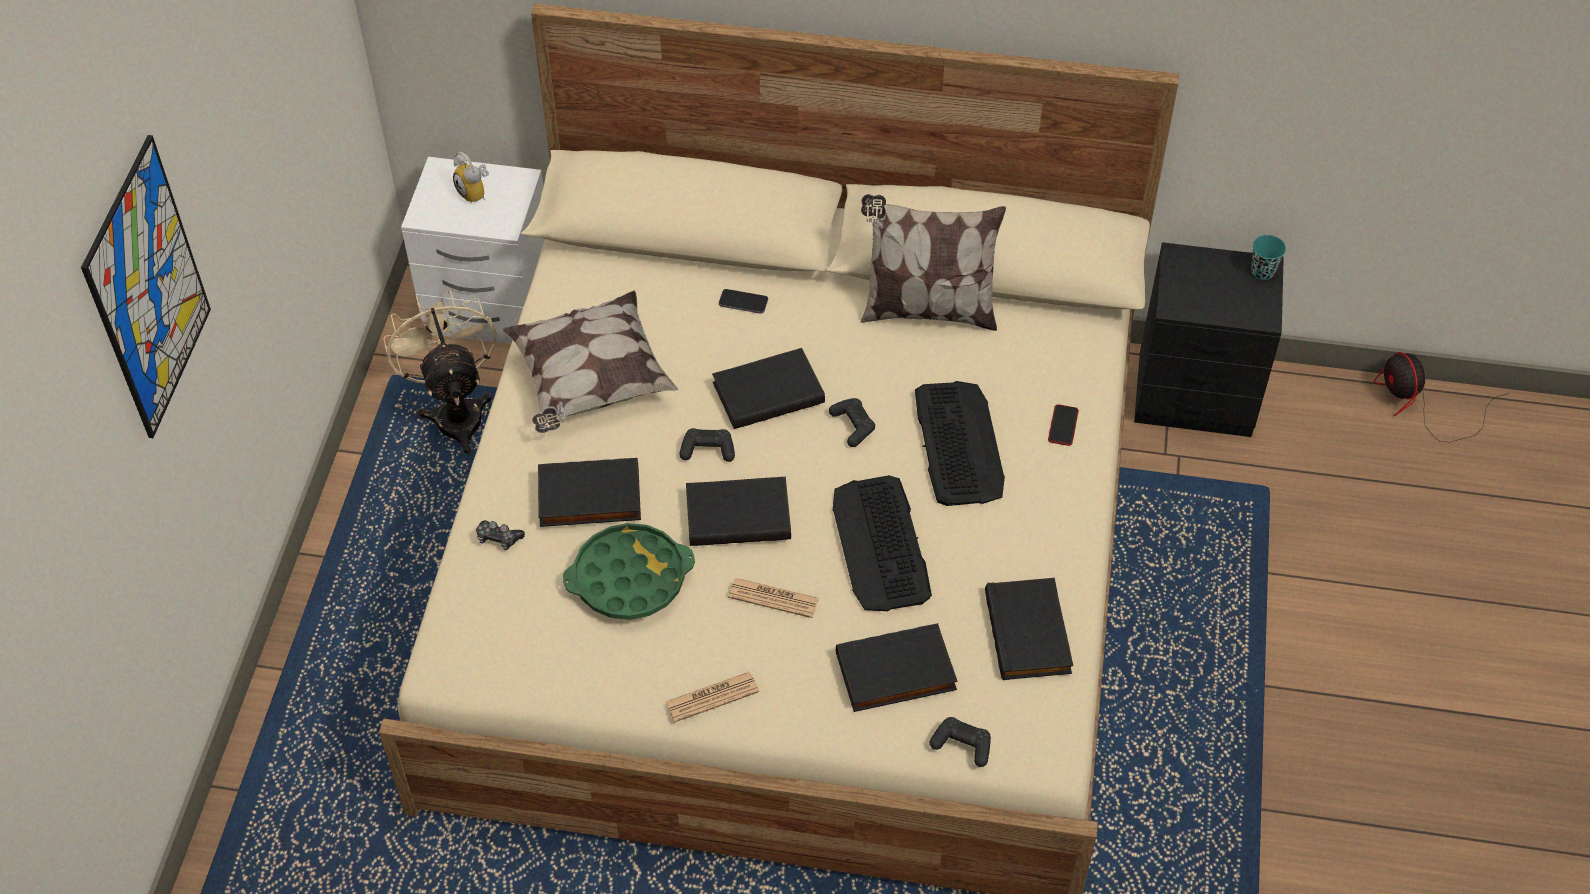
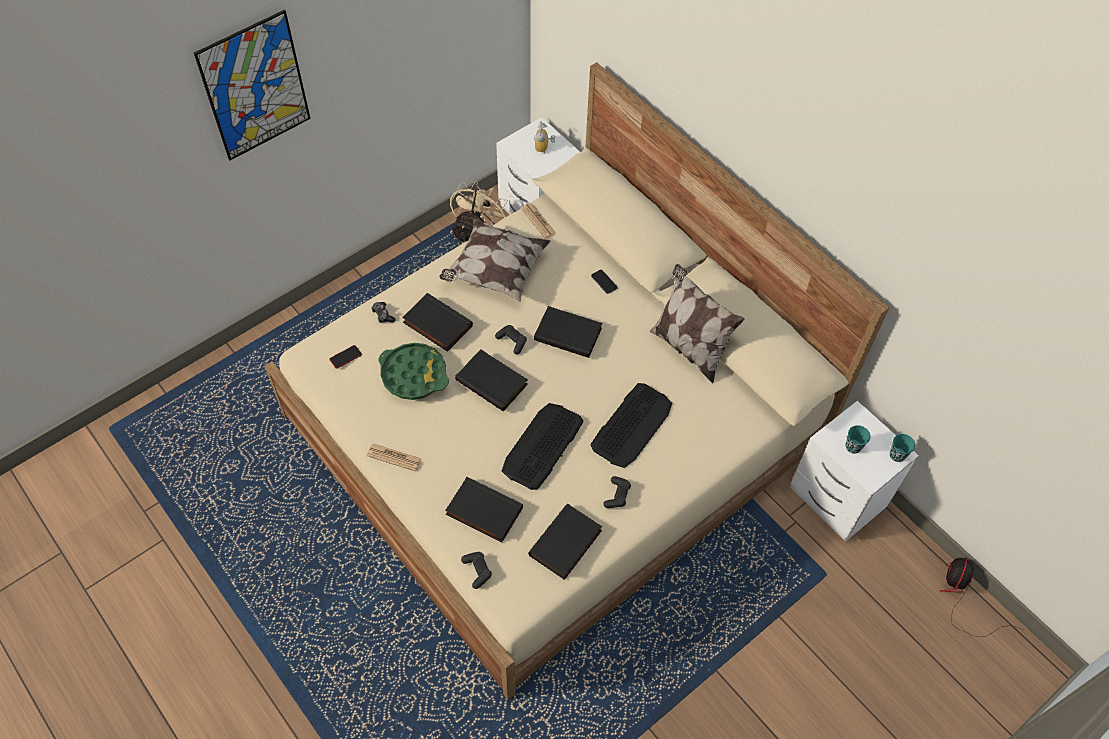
camera: 40 degrees right, 5 degrees up
newspaper [728,578,819,618] -> newspaper moved to [521,203,557,239]
black game controller [829,398,875,447] -> black game controller moved to [603,476,631,508]
phone [1048,404,1079,446] -> phone moved to [330,345,362,369]
black nightstand [1134,242,1284,437] -> white nightstand [790,401,919,542]
none -> turquoise cup [846,425,871,454]

